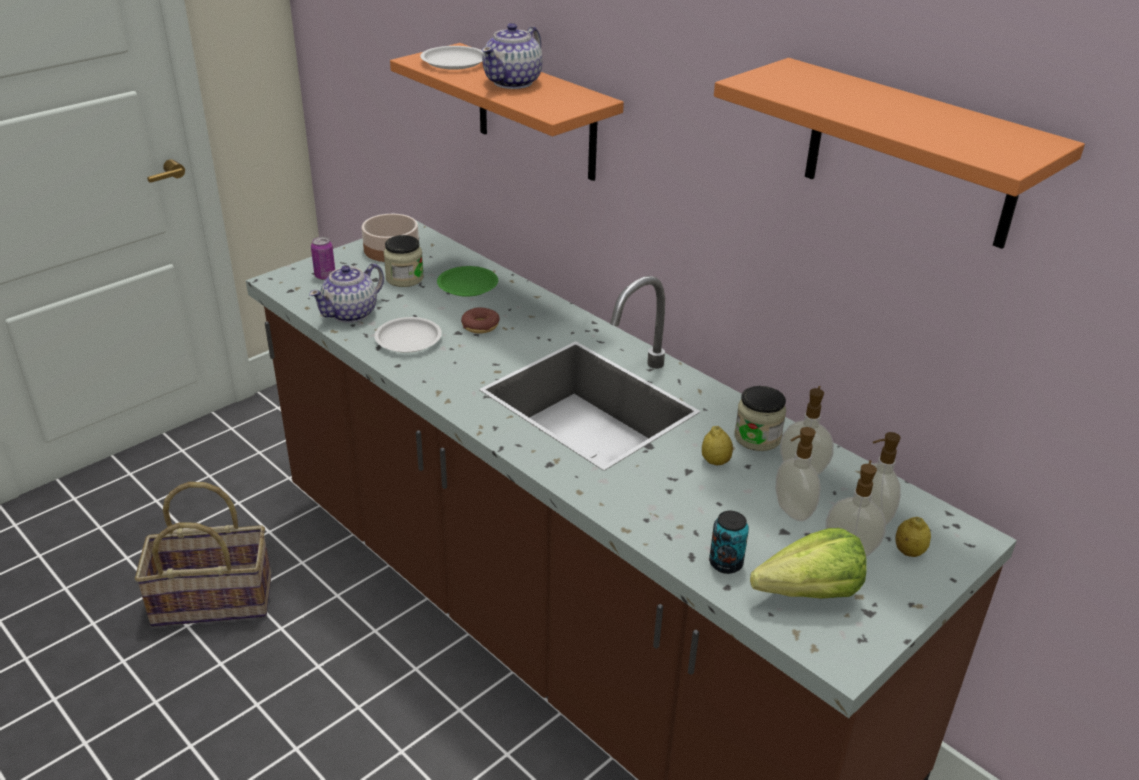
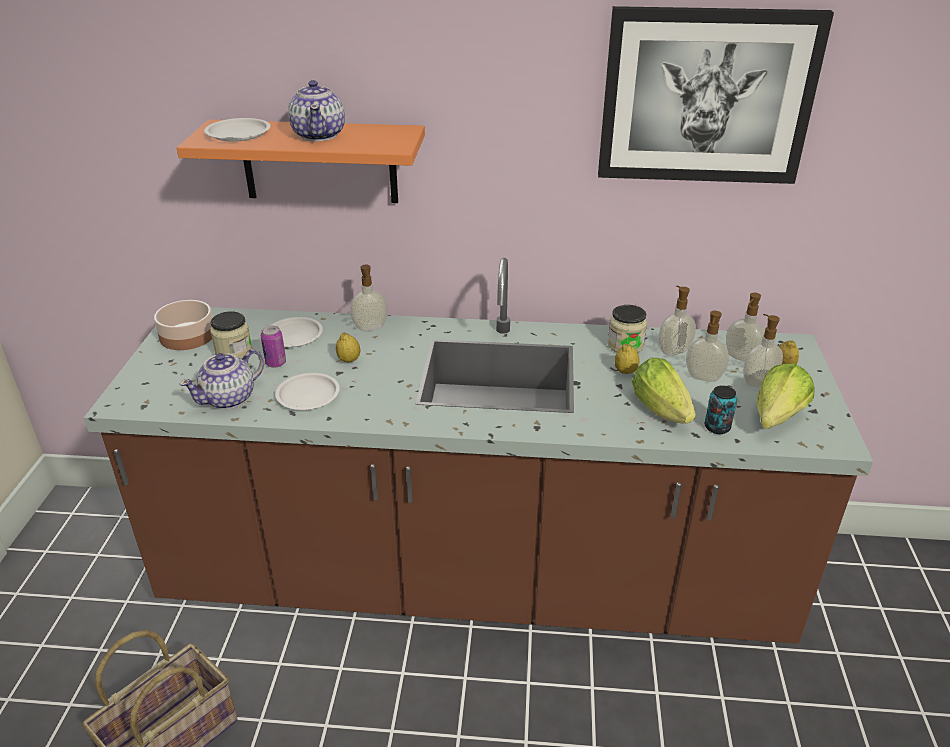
camera: 40 degrees left, 0 degrees up
teapot [309,263,384,323] -> teapot turned 45 degrees clockwise [180,349,264,409]
can [311,237,335,280] -> can moved to [261,326,286,368]
green plate [437,266,498,297] -> white plate [270,317,323,347]
donut [461,307,500,334] -> lemon [336,333,360,363]
orange shelf [714,58,1085,249] -> picture [598,6,834,184]
none -> soap dispenser [350,265,388,331]
none -> lettuce [632,358,696,423]

